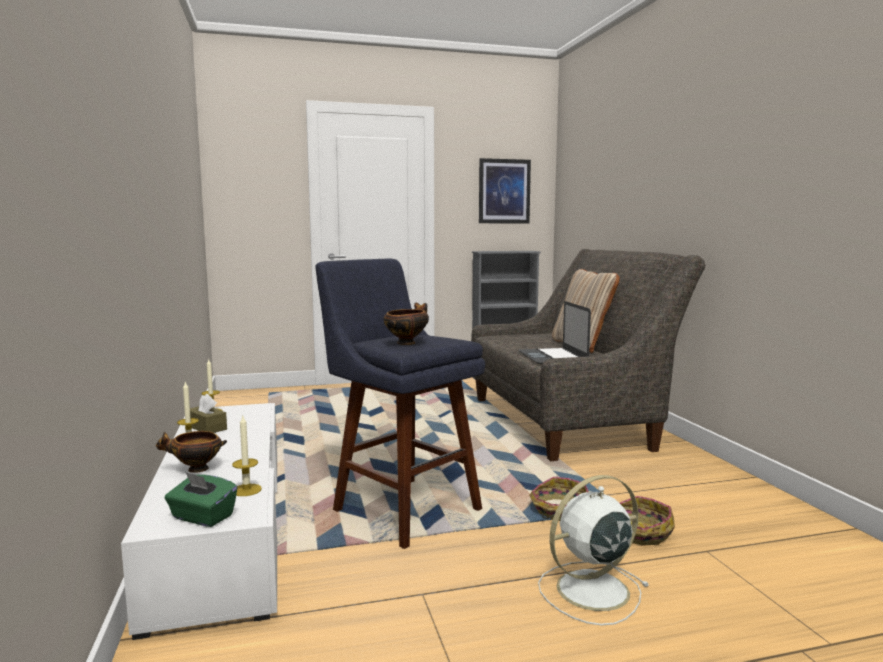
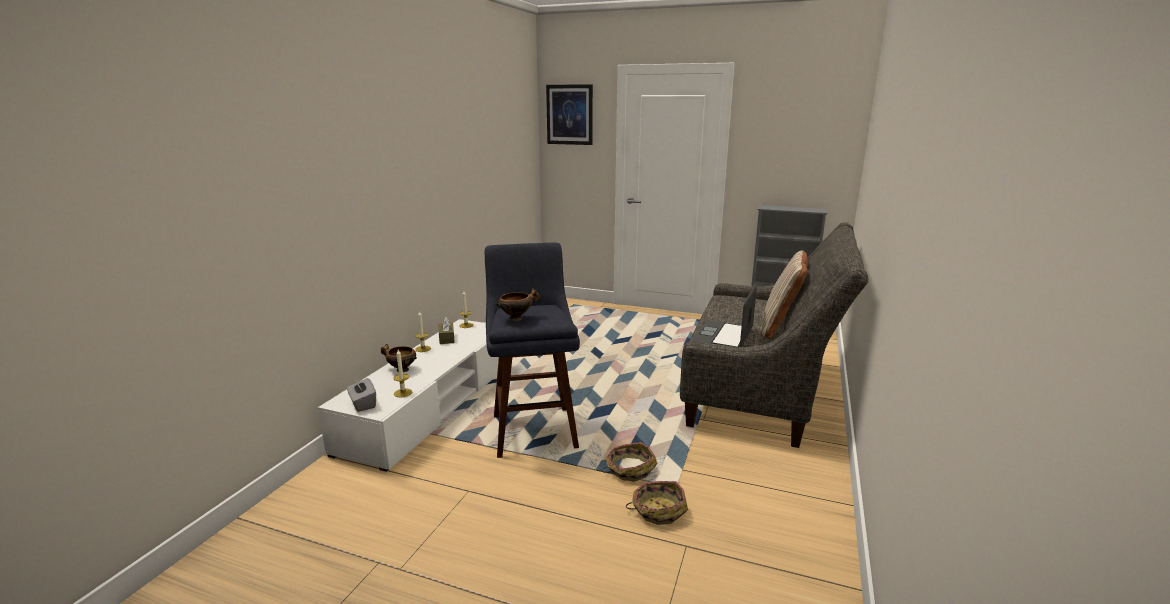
camera: 35 degrees right, 10 degrees up
green tissue box [165,472,238,527] -> grey tissue box [347,378,376,412]
picture [479,158,531,223] -> picture moved to [546,84,593,145]
white fan [538,475,650,626] -> none

